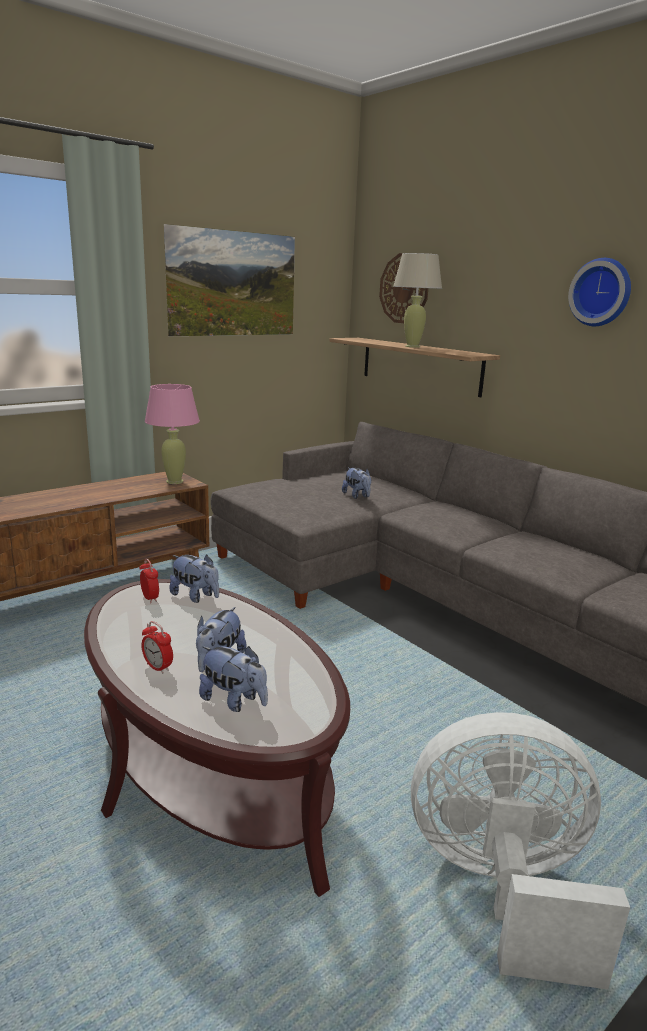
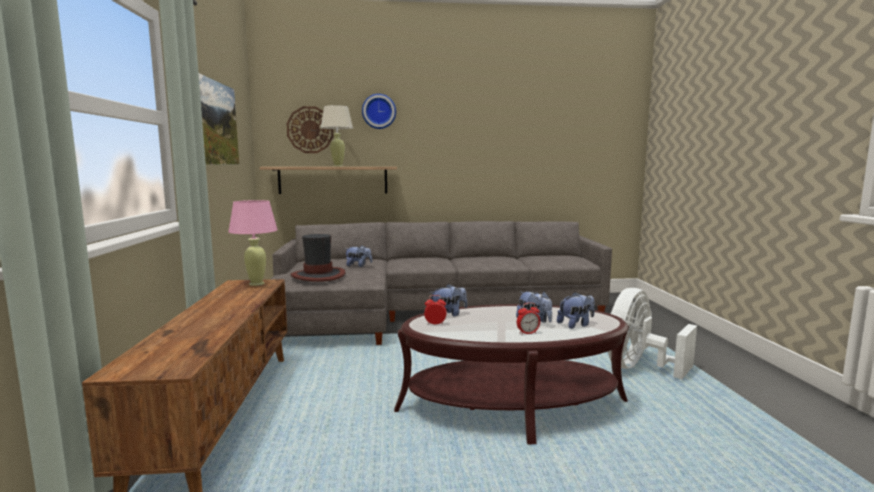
camera: 55 degrees left, 10 degrees down
wall clock [568,258,631,326] -> wall clock moved to [362,94,396,129]
none -> hat [291,234,345,282]

